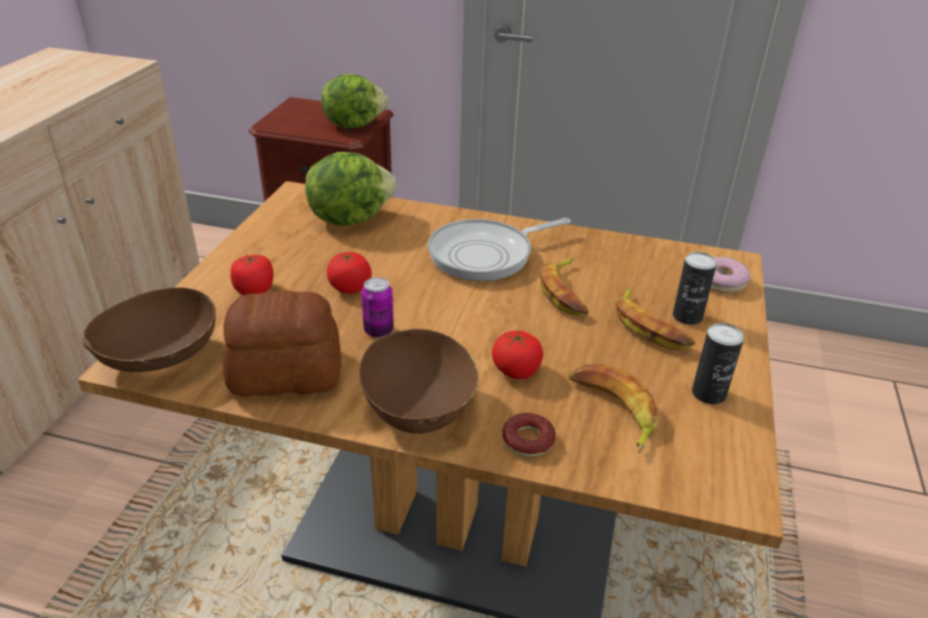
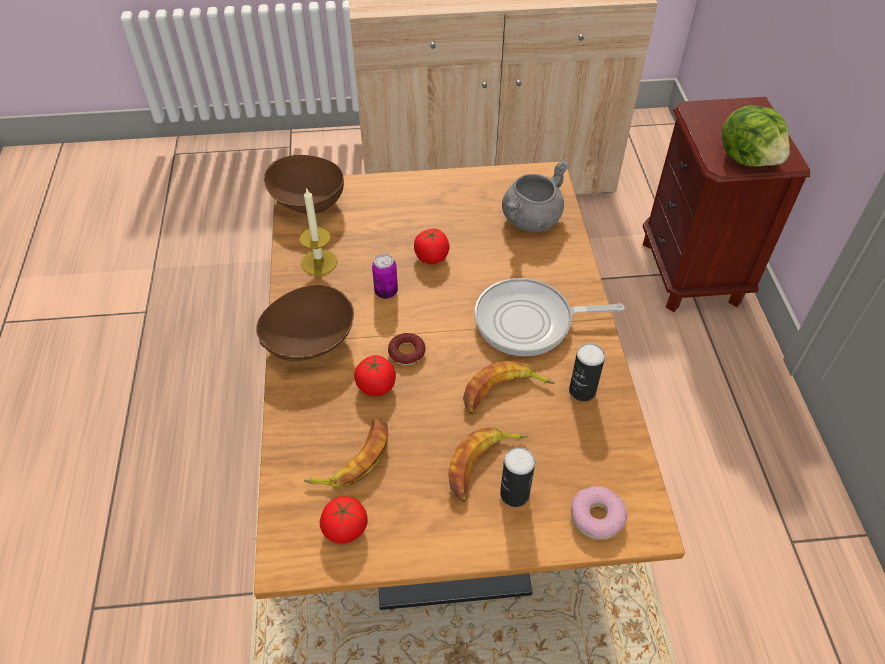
camera: 70 degrees right, 15 degrees up
bread [223,291,341,396] -> candle [299,187,337,276]
tomato [230,254,273,295] -> tomato moved to [320,496,368,544]
lettuce [305,152,396,226] -> grey cooking pot [502,160,569,232]
frying pan [428,218,571,281] -> frying pan turned 45 degrees counterclockwise [475,278,625,356]
donut [502,413,556,457] -> donut moved to [388,333,426,365]
can [692,323,744,405] -> can moved to [569,343,605,402]

